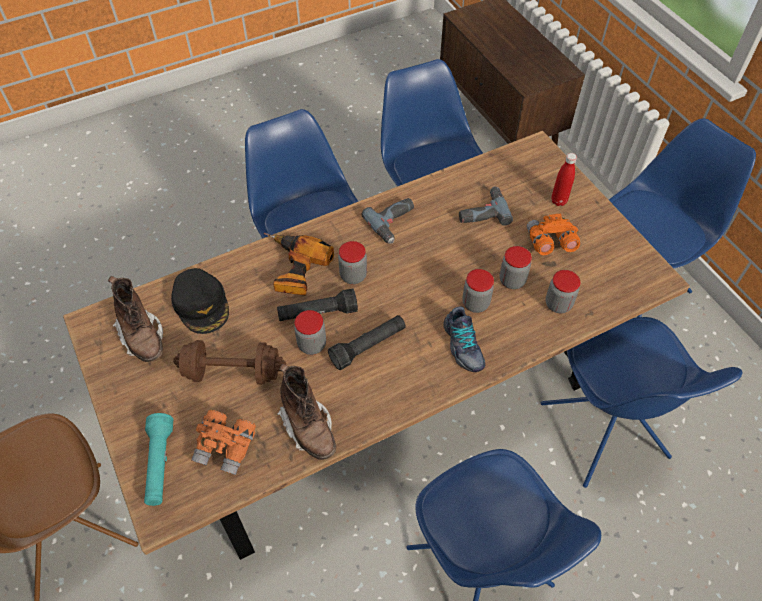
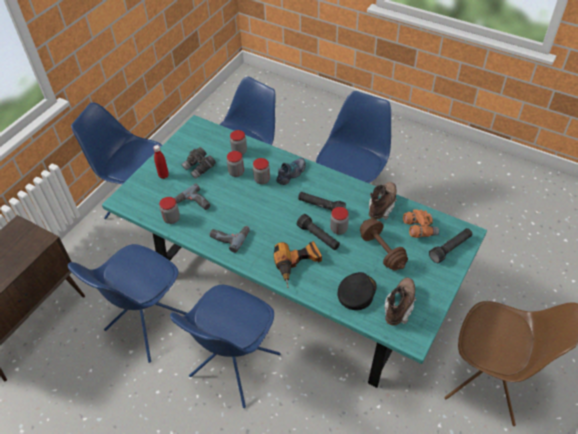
camera: 120 degrees left, 5 degrees down
brown dining table [63,131,690,560] -> turquoise dining table [102,115,487,388]
turquoise flashlight [144,413,173,506] -> black flashlight [429,228,472,263]
jar [338,241,367,284] -> jar moved to [159,197,180,224]
orange binoculars [527,214,580,255] -> grey binoculars [181,147,216,179]

